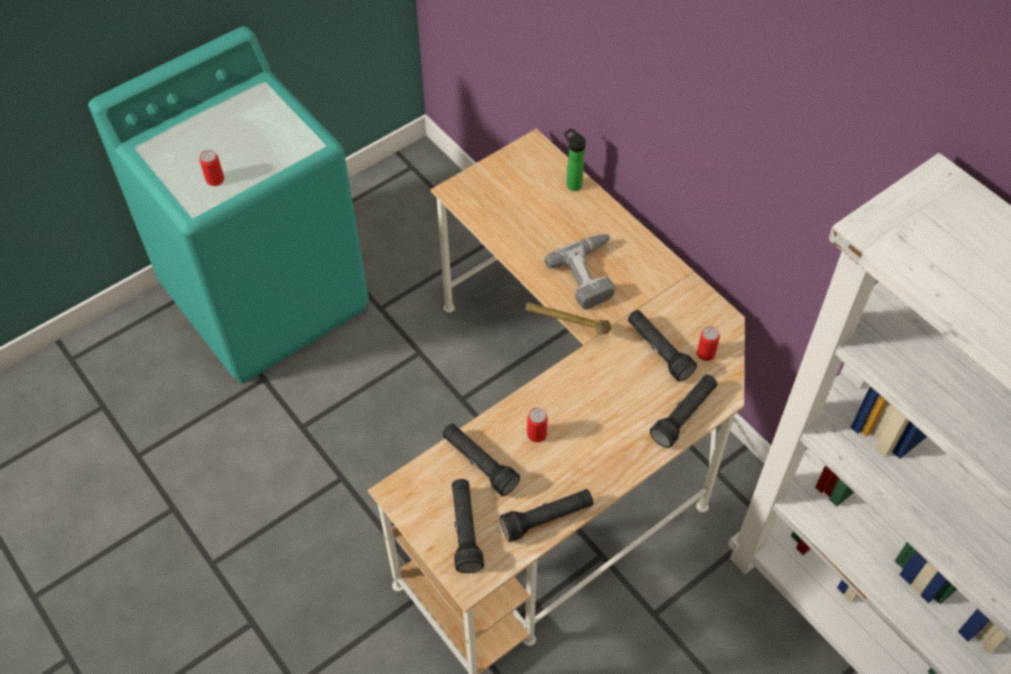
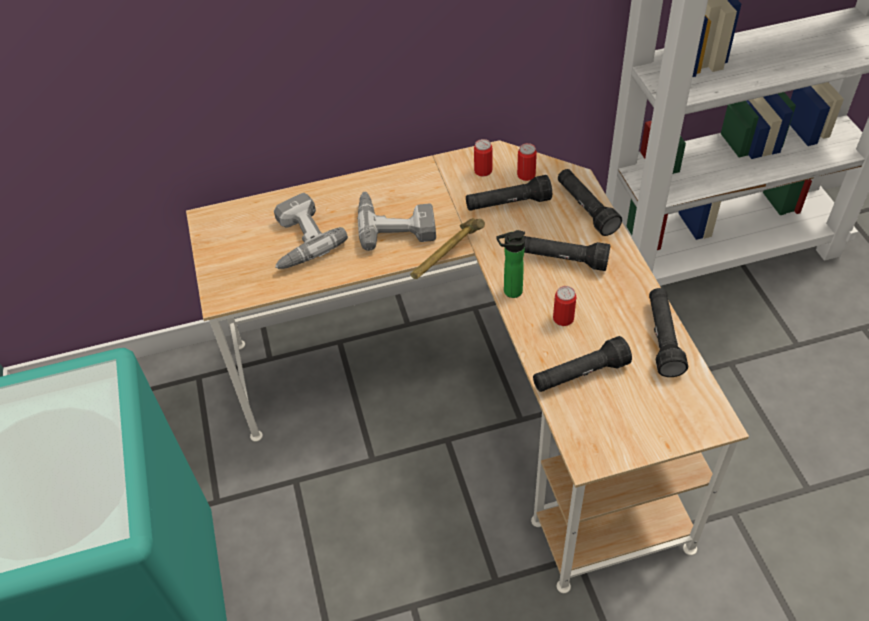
camera: 65 degrees left, 5 degrees down
can [200,150,224,186] -> can moved to [474,139,492,177]
black flashlight [452,479,484,573] -> black flashlight moved to [524,236,610,271]
bottle [564,128,586,191] -> bottle moved to [496,230,525,298]
none -> power drill [274,193,348,269]

